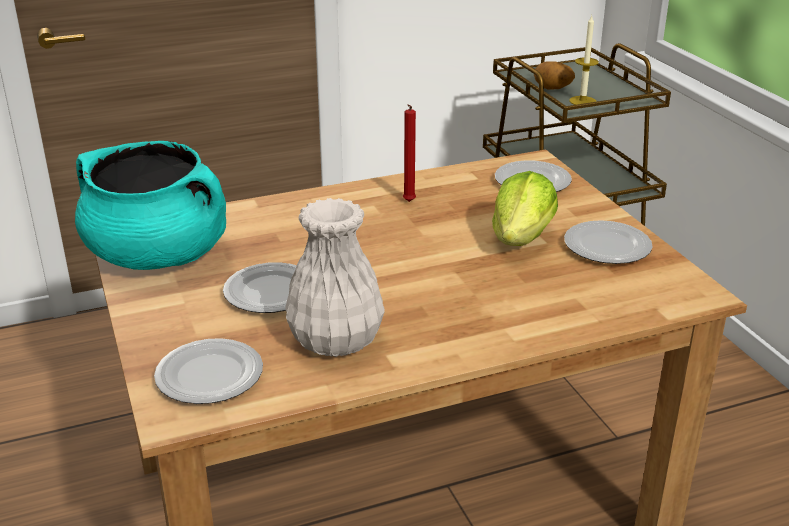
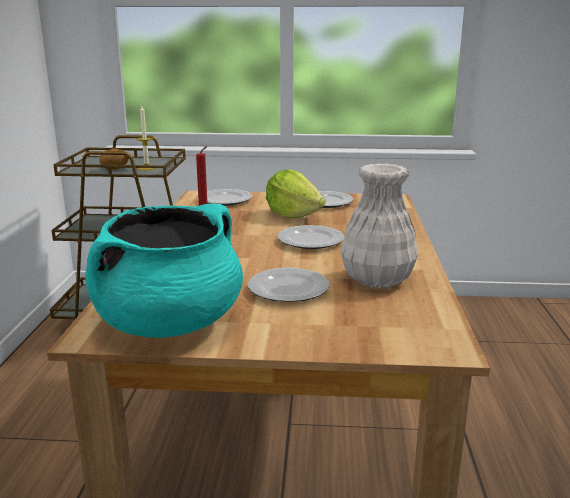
camera: 65 degrees left, 10 degrees down
plate [154,338,263,404] -> plate moved to [277,225,344,249]

